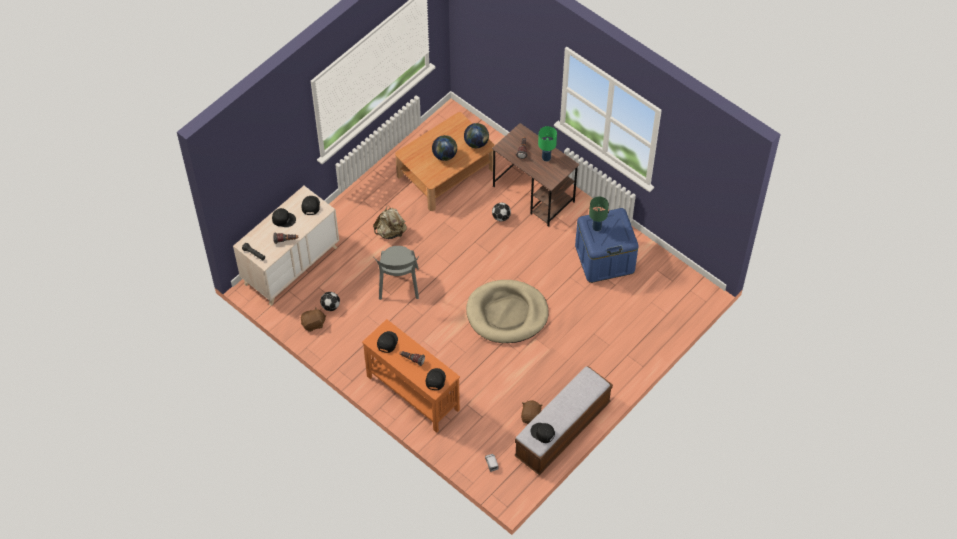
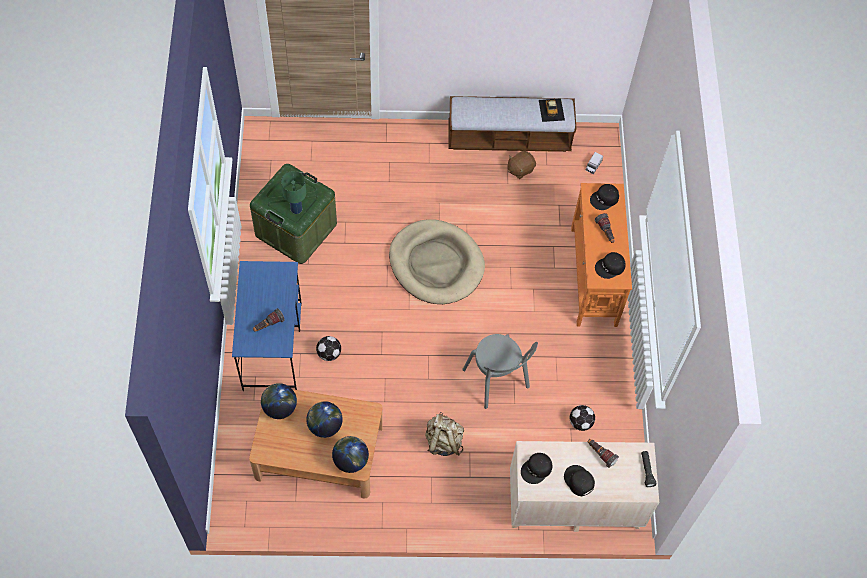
camera: 135 degrees left, 5 degrees up
brown plush toy [301,308,326,332] -> none
grey chair [373,246,419,300] -> grey chair turned 105 degrees clockwise [462,334,538,409]
brown desk [492,123,579,227] -> blue desk [232,261,302,391]
black cap [530,423,555,443] -> toy car [539,98,565,122]
green table lamp [538,126,557,161] -> none
blue storage box [575,208,639,283] -> green storage box [250,164,337,264]
none -> globe [332,436,369,473]

